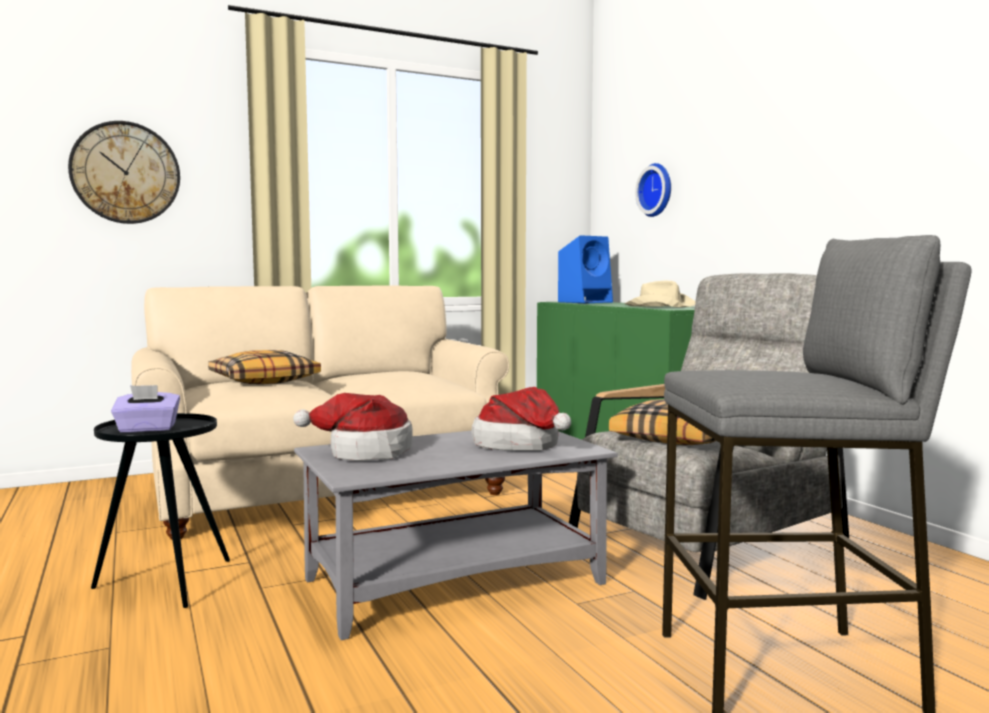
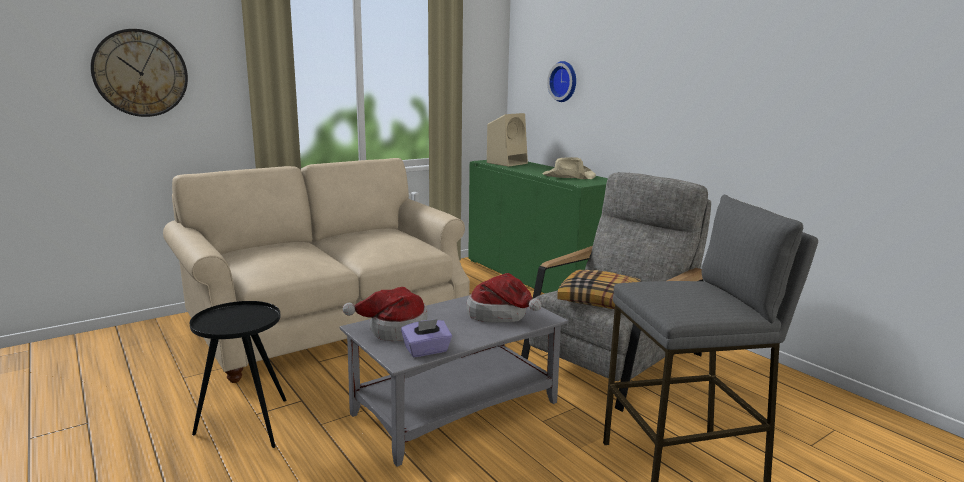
camera: 10 degrees left, 10 degrees up
purple tissue box [111,385,180,433] -> purple tissue box moved to [401,319,452,357]
pillow [208,350,321,384] -> none
blue speaker [558,235,613,303] -> beige speaker [487,113,528,167]

